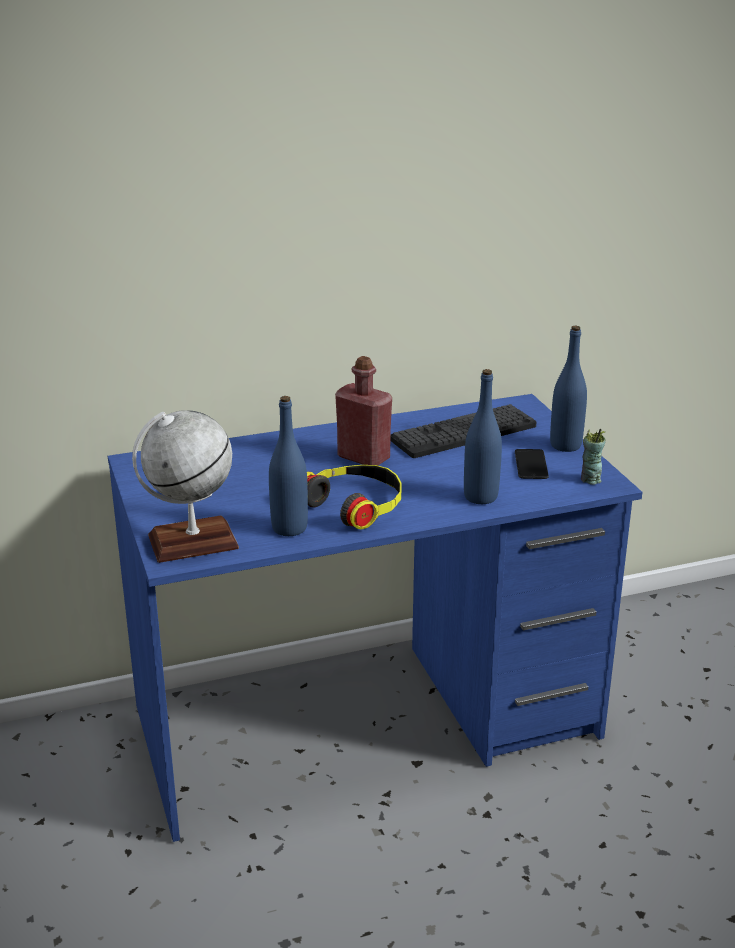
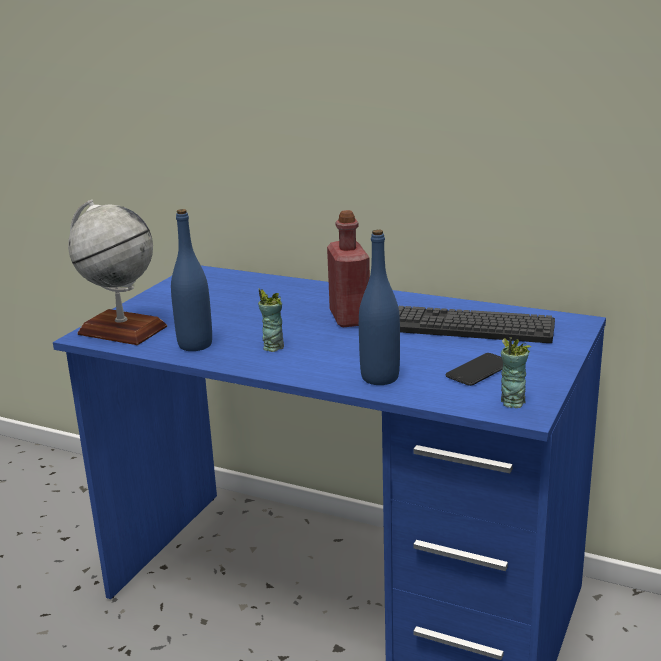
camera: 45 degrees right, 5 degrees down
headphones [307,465,402,529] -> cup [258,289,284,352]
blue bottle [550,326,587,452] -> none

